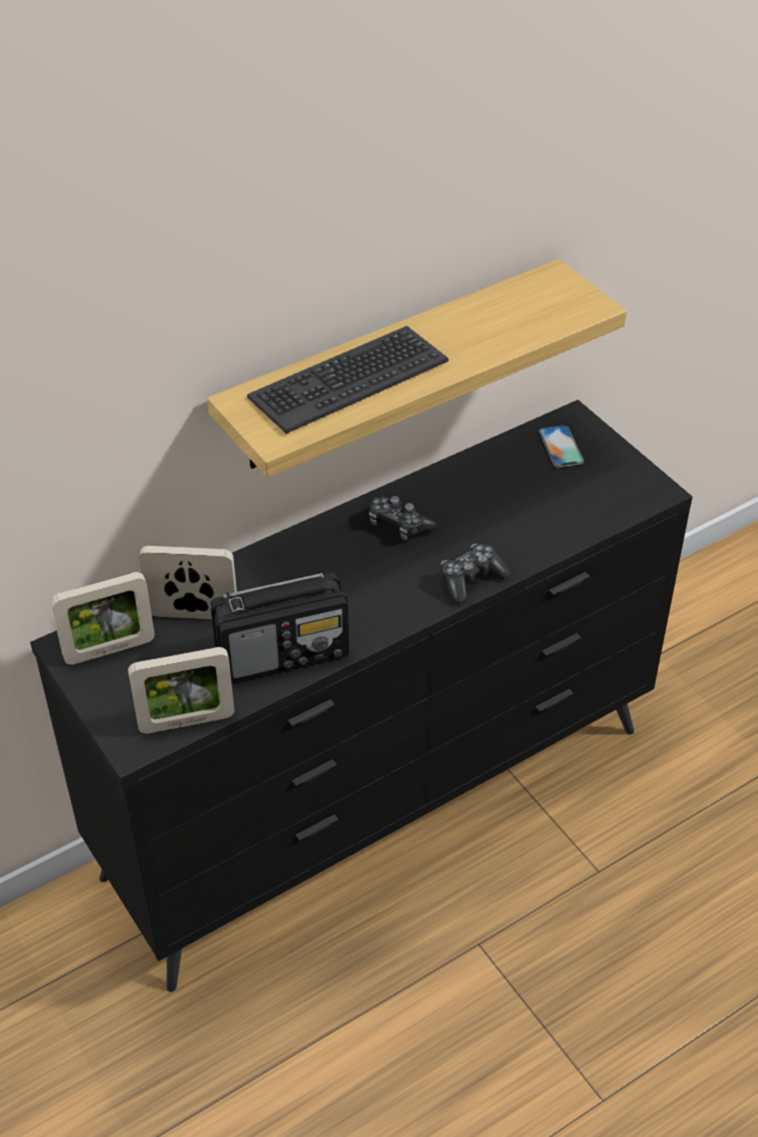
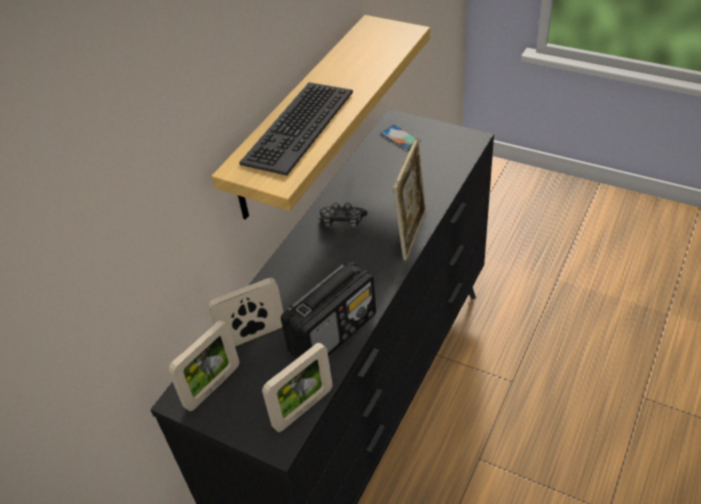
camera: 25 degrees left, 0 degrees up
game controller [441,544,510,604] -> picture frame [393,138,426,261]

